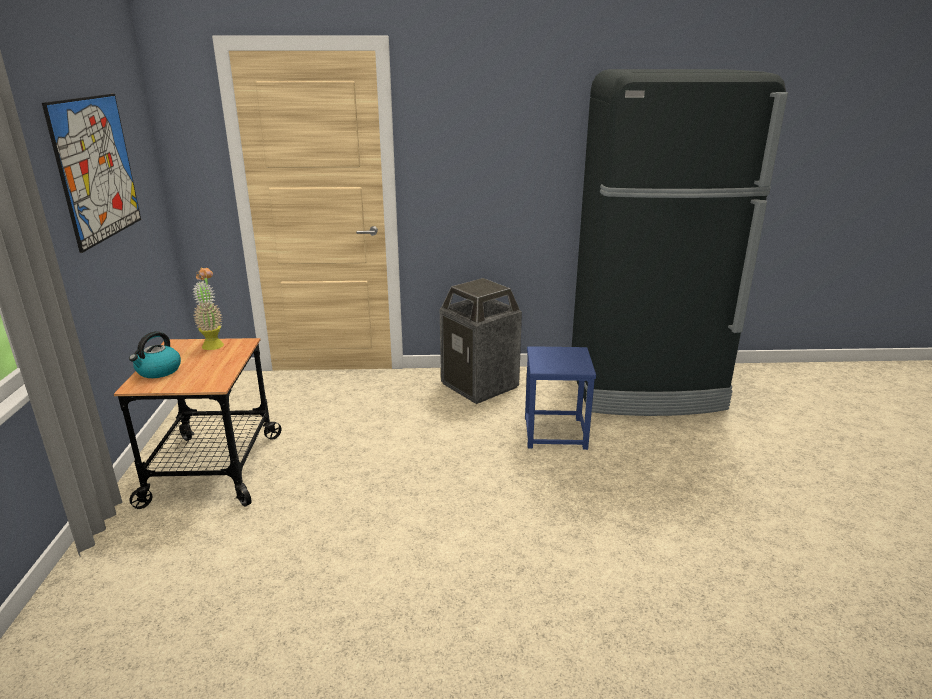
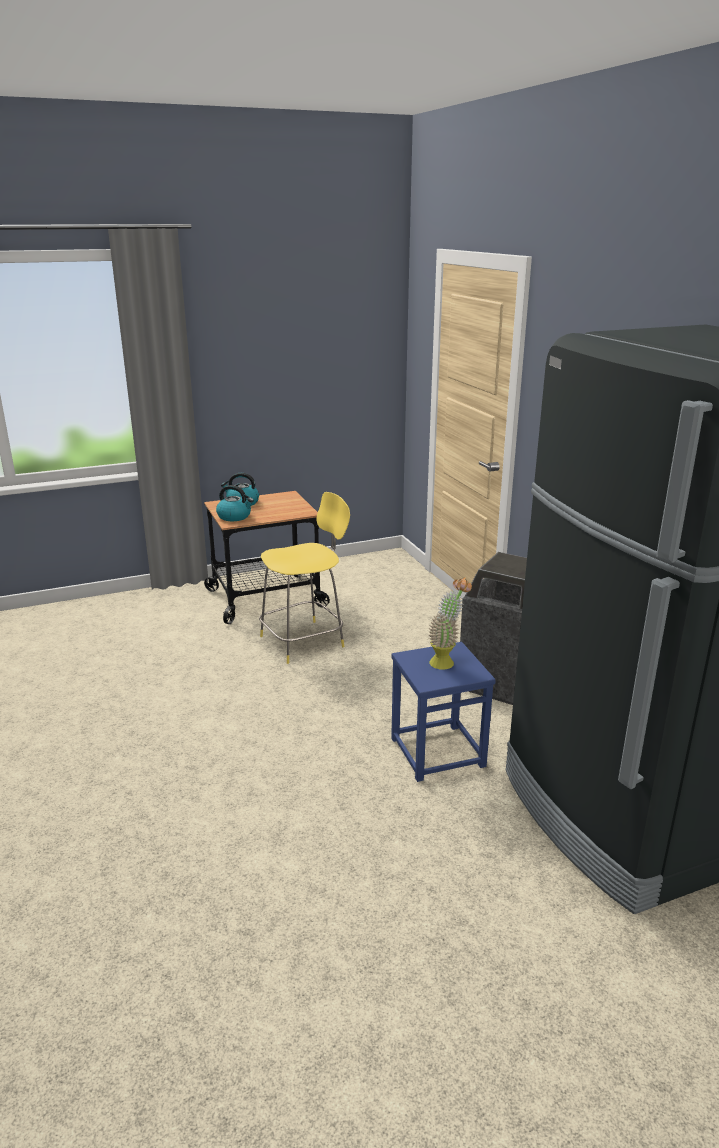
camera: 70 degrees right, 0 degrees up
picture [42,94,141,253] -> none
potted plant [193,267,224,350] -> potted plant moved to [429,577,472,670]
none -> kettle [216,485,254,521]
none -> yellow stool [259,492,350,664]

